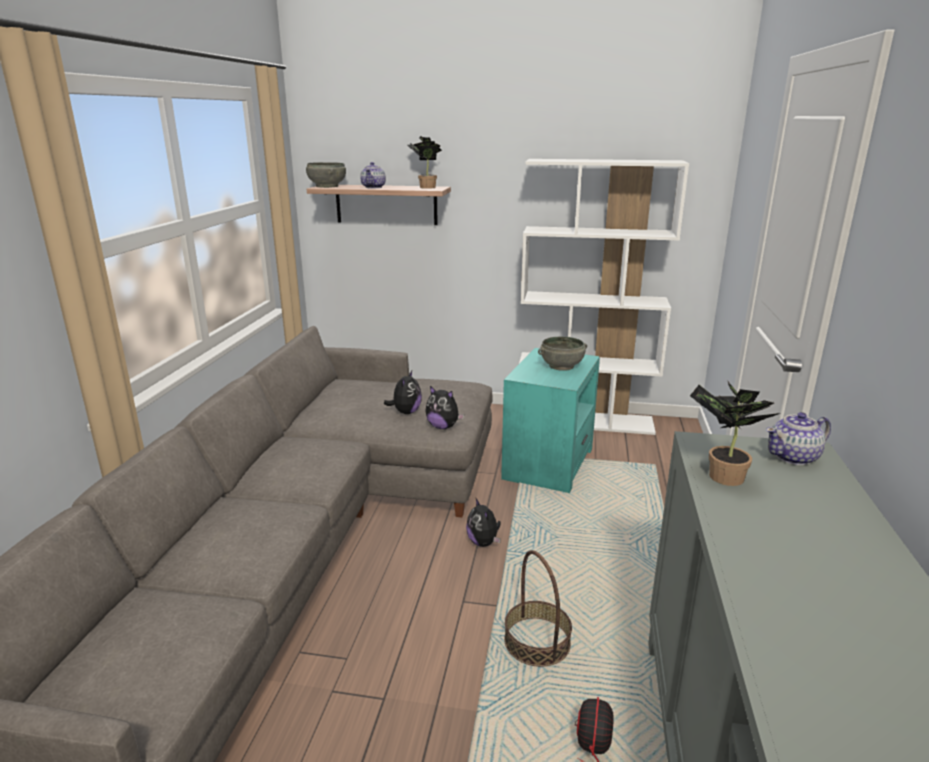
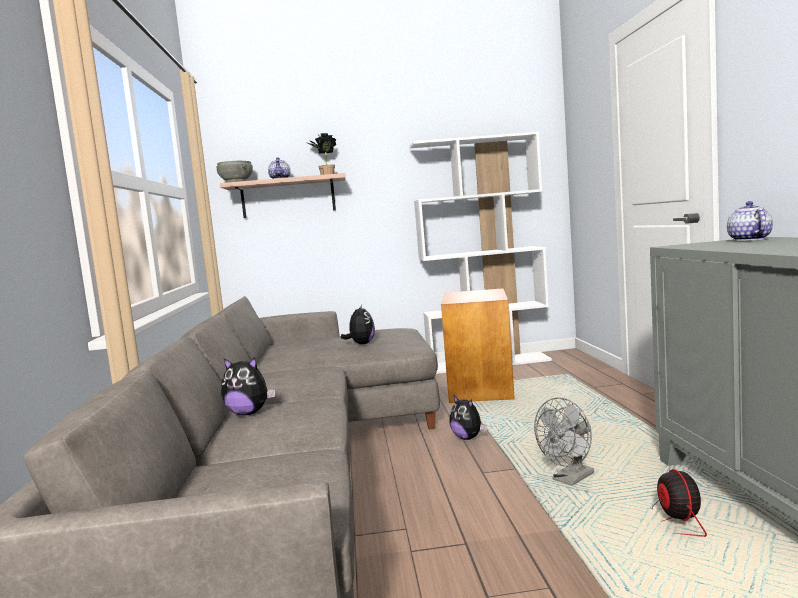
camera: 15 degrees left, 15 degrees down
plush toy [425,386,464,429] -> plush toy moved to [221,357,275,415]
turquoise side table [501,348,600,493] -> brown side table [441,289,515,403]
basket [504,550,572,667] -> grey fan [534,398,594,486]
grey bowl [538,337,587,371] -> none
potted plant [690,380,780,486] -> none
teapot [766,412,831,465] -> teapot turned 135 degrees clockwise [727,201,773,241]

